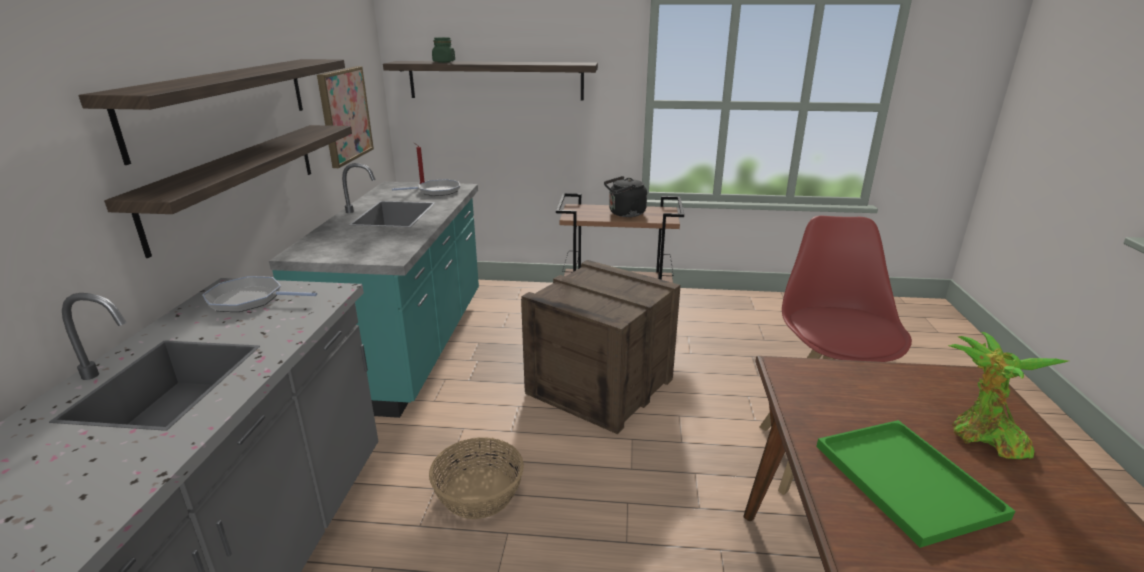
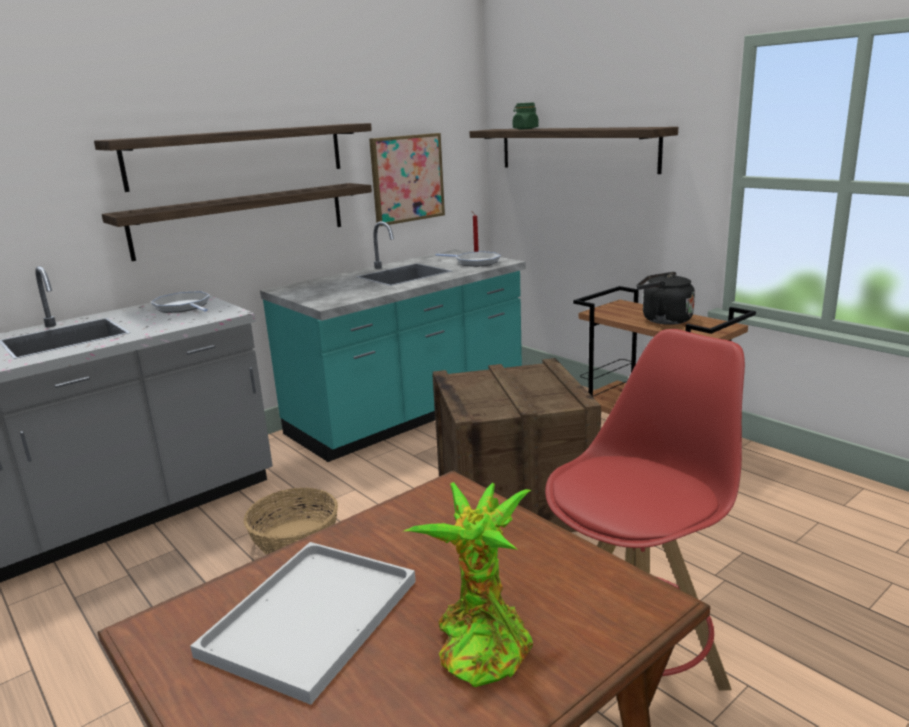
camera: 45 degrees right, 5 degrees down
green tray [816,420,1015,548] -> white tray [190,542,416,705]

